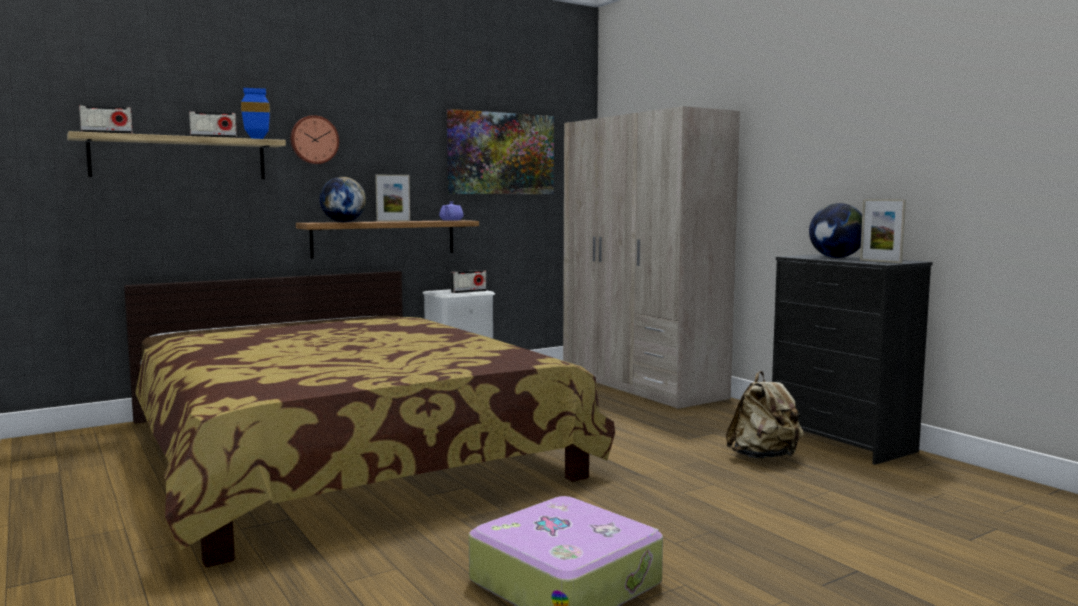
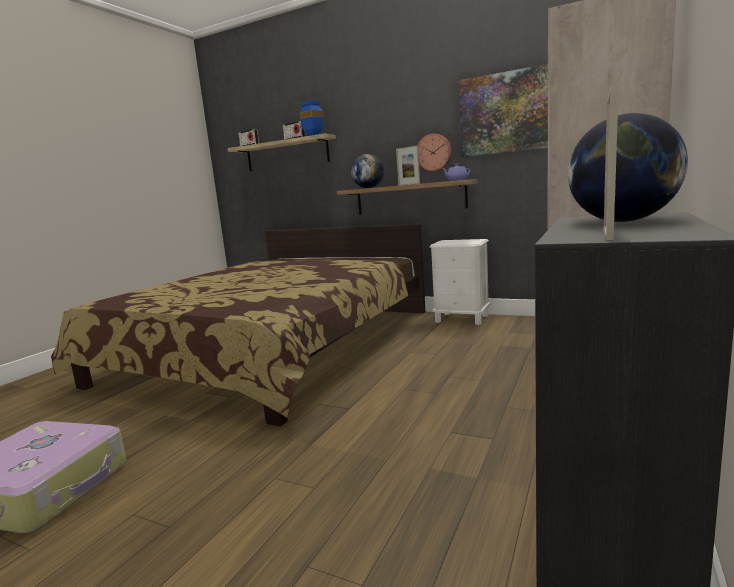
camera: 60 degrees right, 5 degrees up
wall clock [290,115,339,164] -> wall clock moved to [417,134,451,171]
radio [451,270,486,293] -> none
beige backpack [726,371,804,458] -> none

